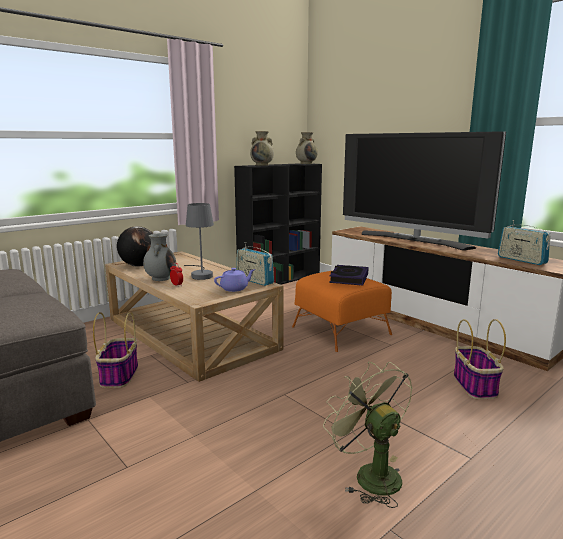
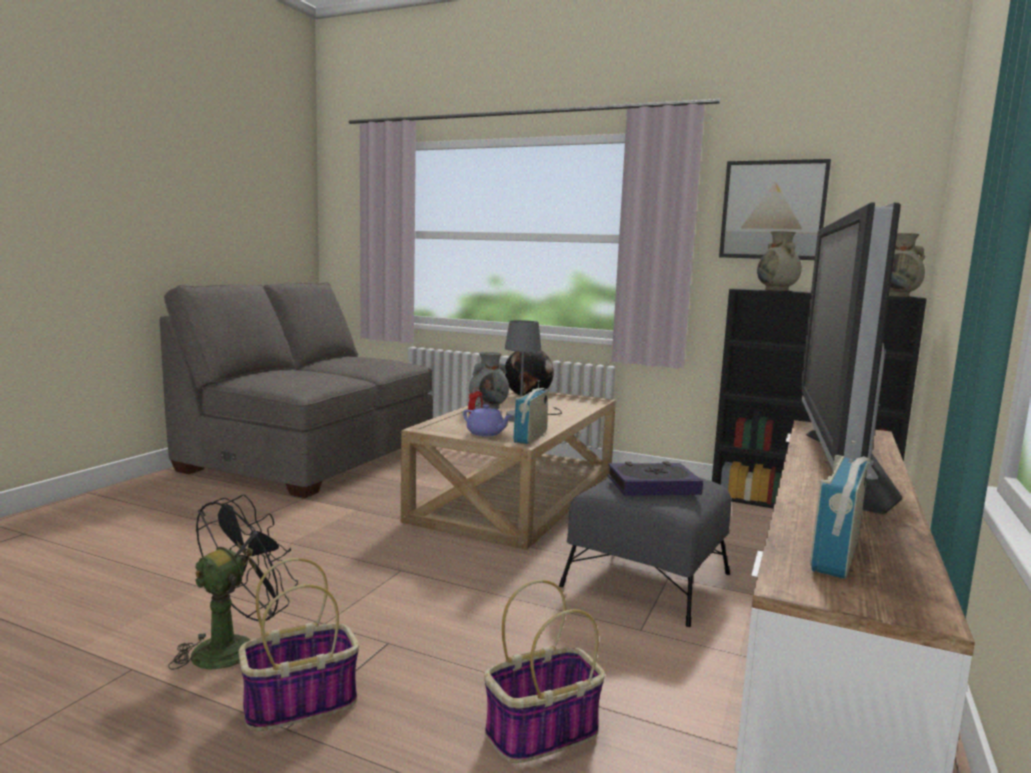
camera: 65 degrees right, 5 degrees down
basket [93,312,138,388] -> basket moved to [238,558,359,731]
orange ottoman [292,271,392,352] -> grey ottoman [559,477,731,627]
green fan [323,362,413,508] -> black fan [168,495,298,670]
none -> picture [719,159,831,260]

